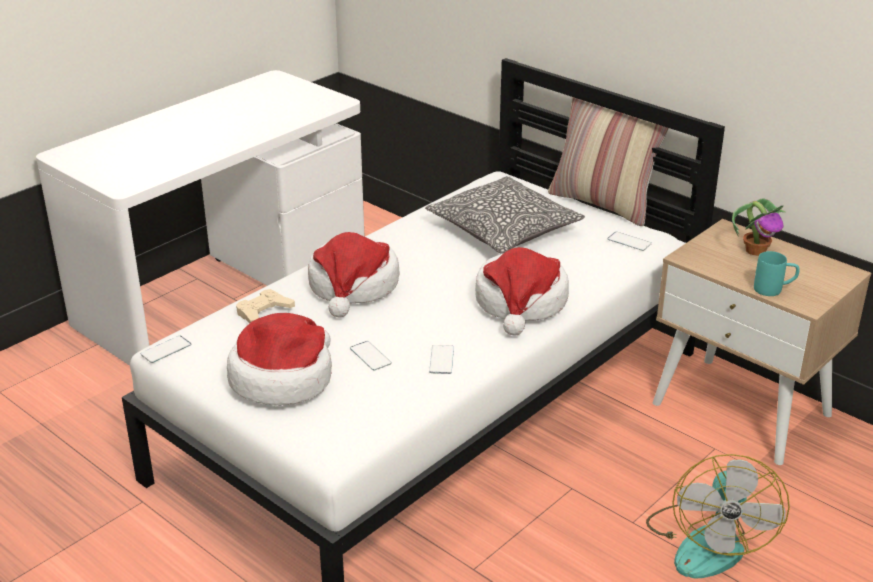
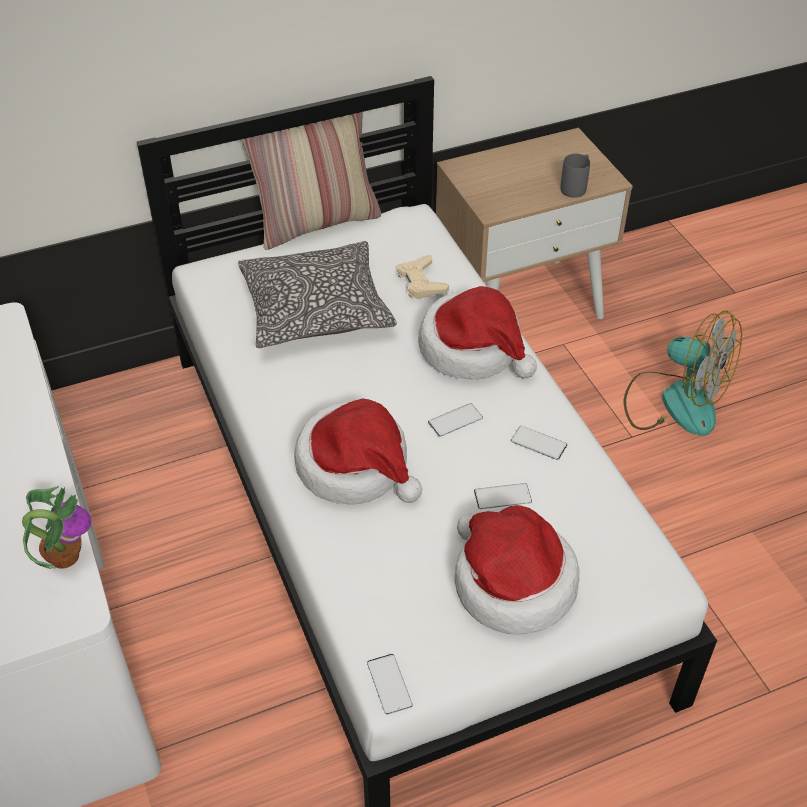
camera: 65 degrees left, 15 degrees up
beige game controller [236,289,295,323] -> beige game controller moved to [397,255,449,299]
phone [607,231,652,251] -> phone moved to [428,403,483,437]
potted plant [732,198,785,256] -> potted plant moved to [22,486,91,569]
turquoise mug [754,251,800,296] -> grey mug [560,154,590,198]

